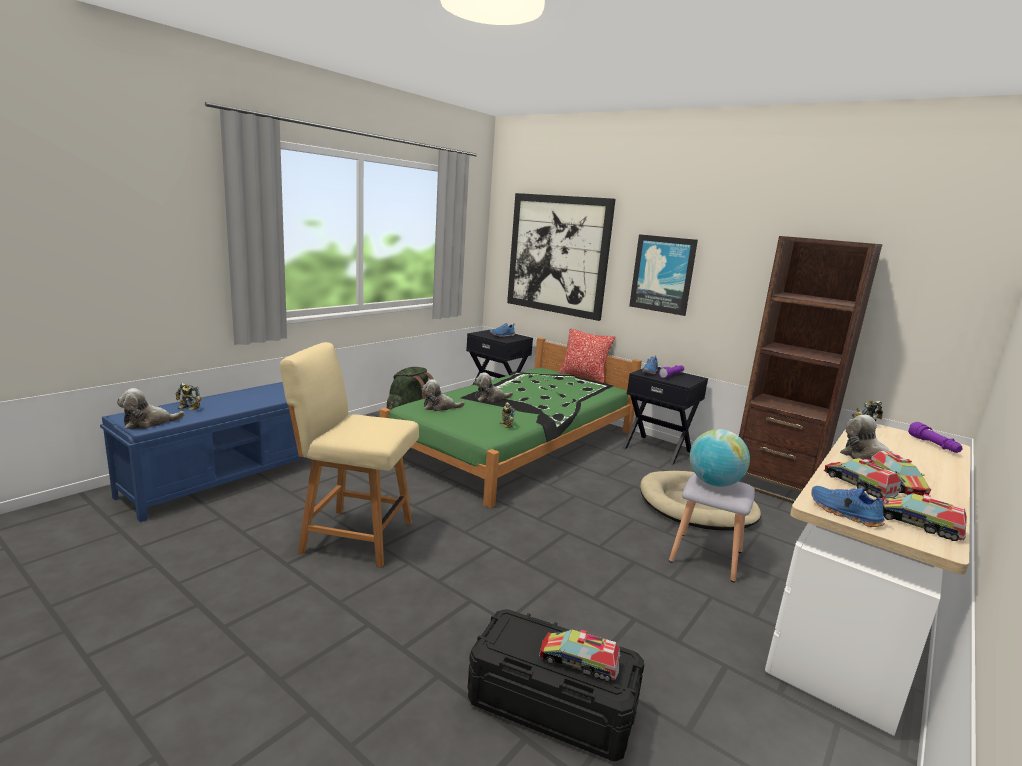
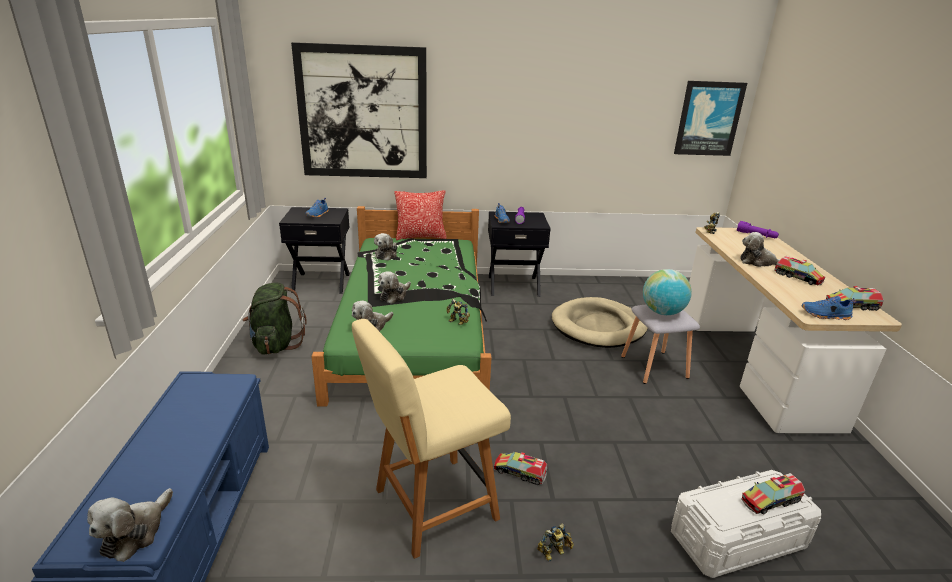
camera: 40 degrees left, 10 degrees up
toy robot [176,383,202,411] -> toy robot moved to [537,523,574,562]
black storage box [468,609,644,762] -> white storage box [671,470,821,578]
picture [629,234,698,316] -> picture moved to [674,81,747,156]
brown bookcase [739,236,883,503] -> none
toy truck [824,458,901,498] -> toy truck moved to [493,452,548,485]
none -> plush toy [374,233,397,261]

